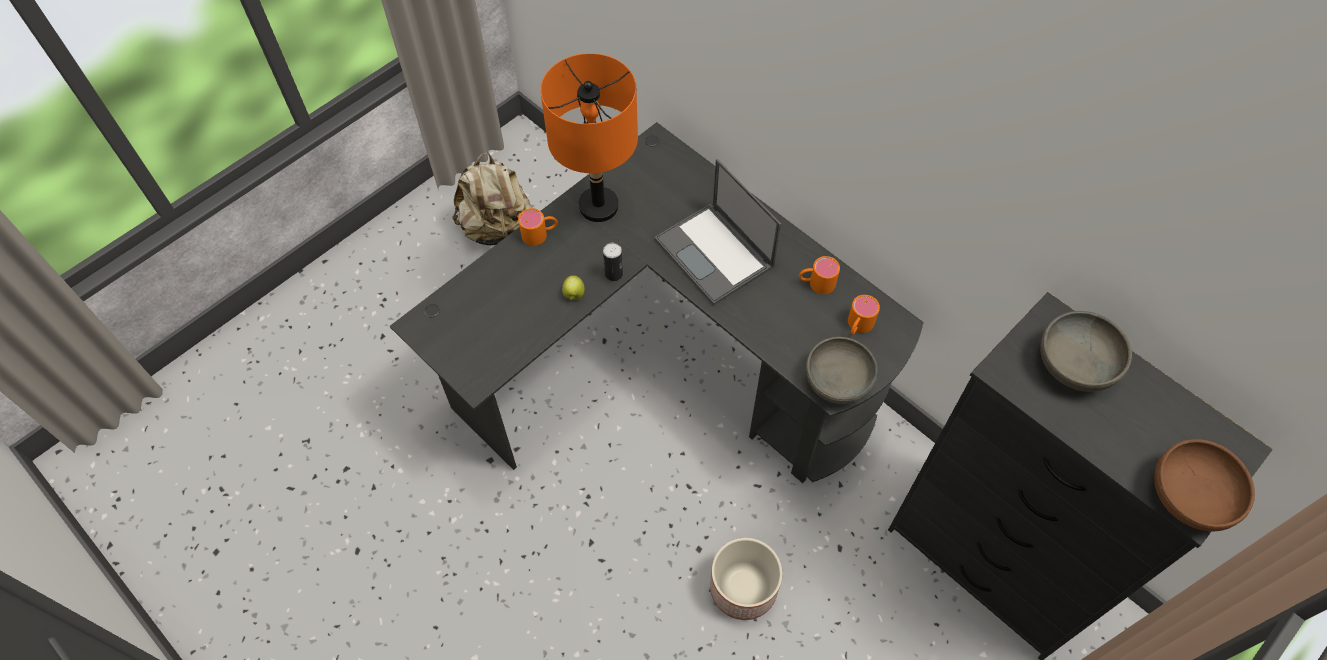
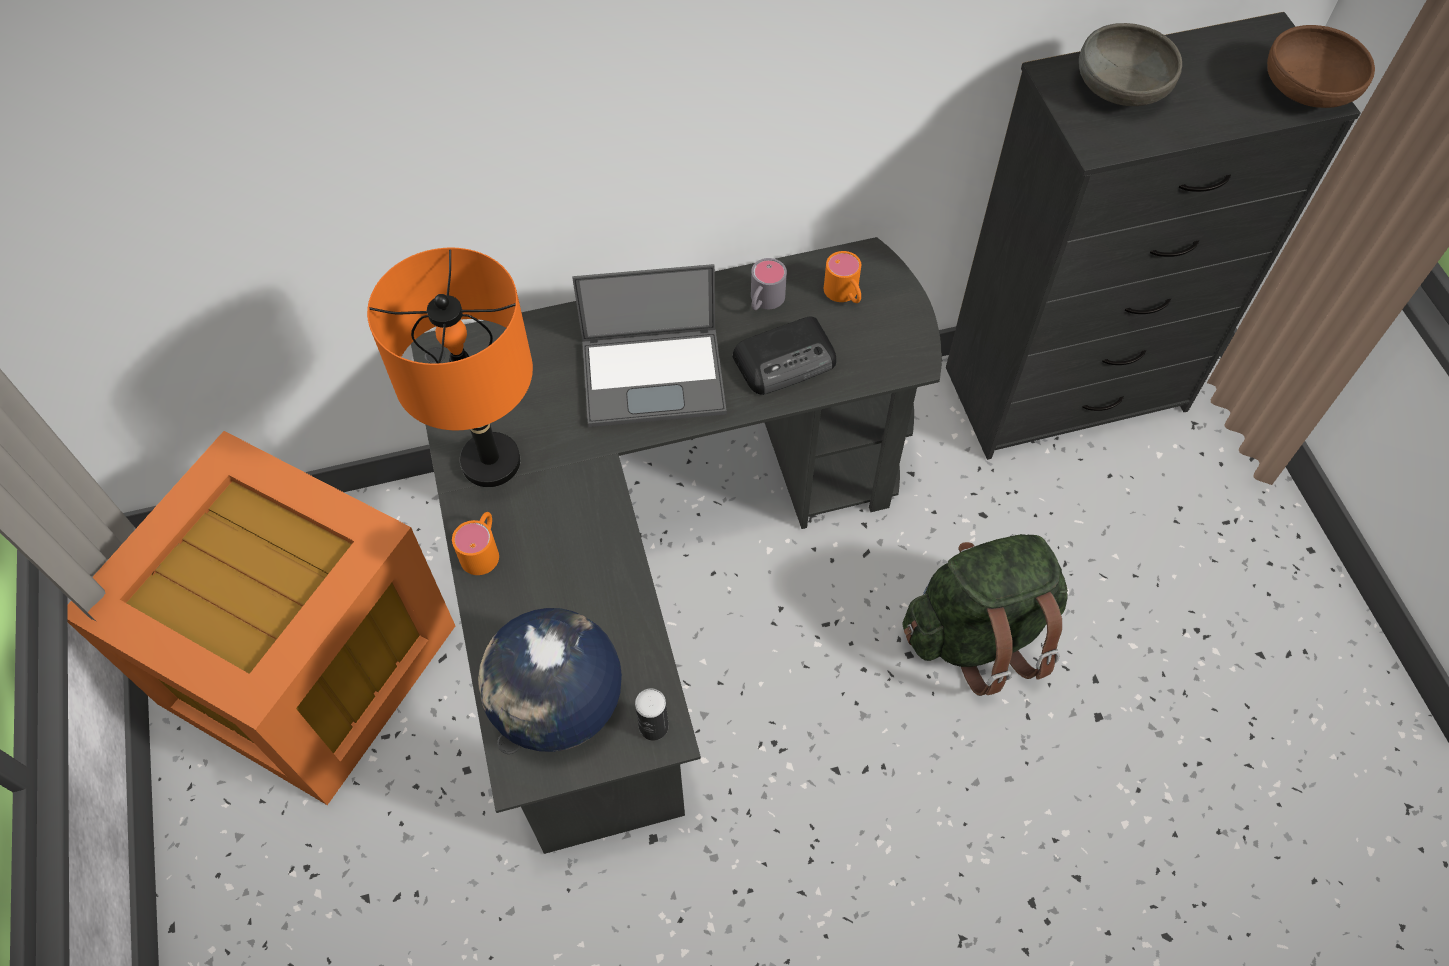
camera: 60 degrees left, 0 degrees up
beige backpack [452,152,533,245] -> orange storage box [68,431,455,805]
apple [562,275,585,300] -> none
can [603,243,623,281] -> can moved to [635,688,669,741]
planter [710,538,782,620] -> green backpack [903,534,1068,696]
orange mug [799,256,840,294] -> grey mug [751,258,787,310]
grey bowl [806,337,878,404] -> none
none -> globe [478,608,622,752]
none -> radio [733,317,836,395]

